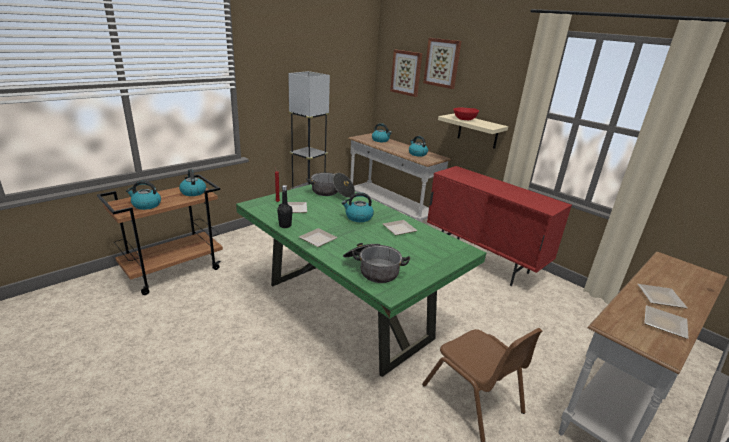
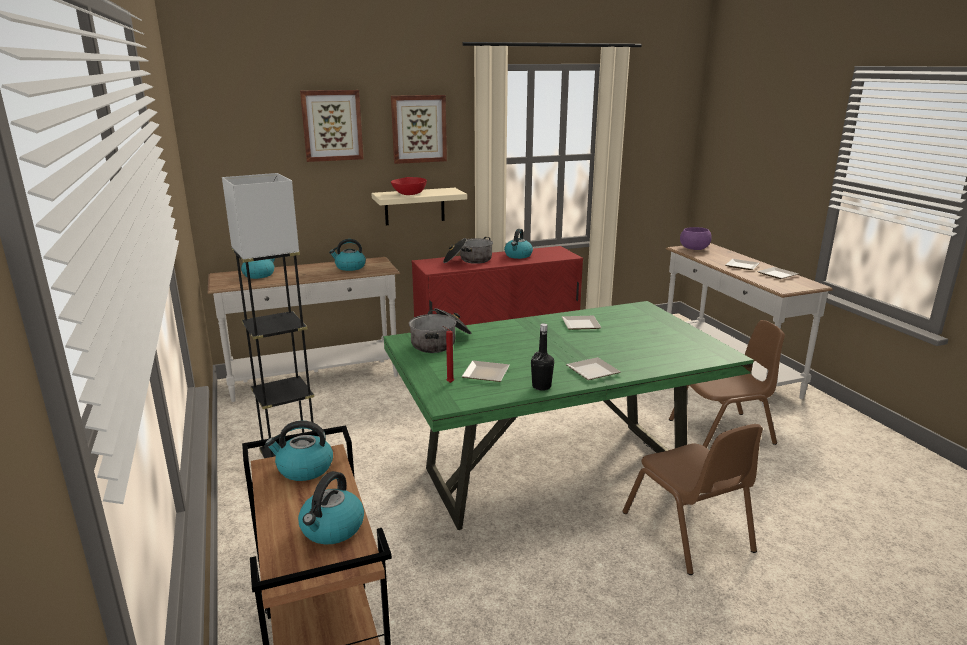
camera: 65 degrees left, 5 degrees down
kettle [342,192,374,222] -> kettle moved to [504,229,533,259]
cooking pot [343,243,410,283] -> cooking pot moved to [443,237,493,264]
picture [390,50,422,97] -> picture moved to [391,95,447,164]
none -> brown chair [622,424,763,575]
none -> purple bowl [680,227,712,250]

